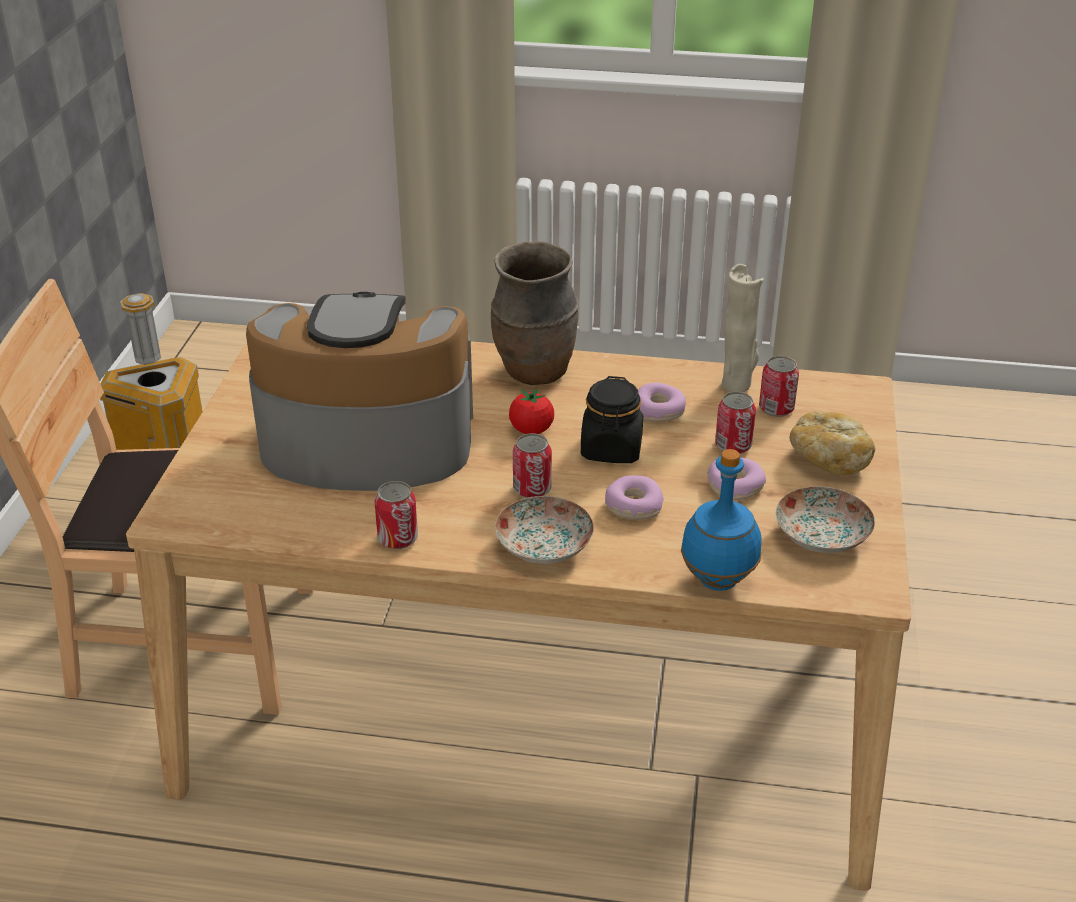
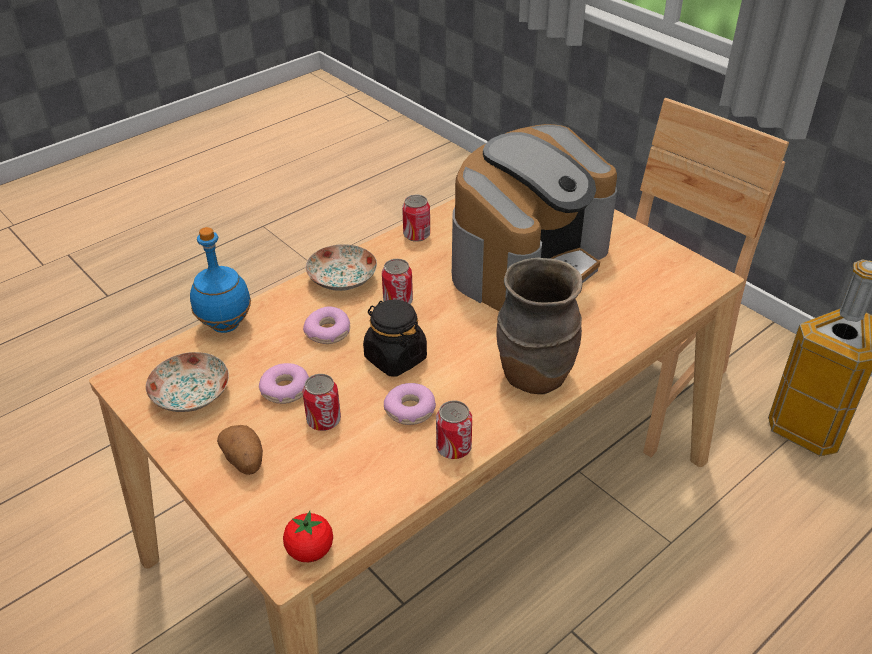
camera: 130 degrees right, 5 degrees up
tomato [509,388,554,434] -> tomato moved to [283,511,333,562]
beige vase [722,264,764,392] -> none
can [759,356,799,417] -> can moved to [436,401,472,459]
bread [789,411,875,475] -> potato [217,425,263,475]

